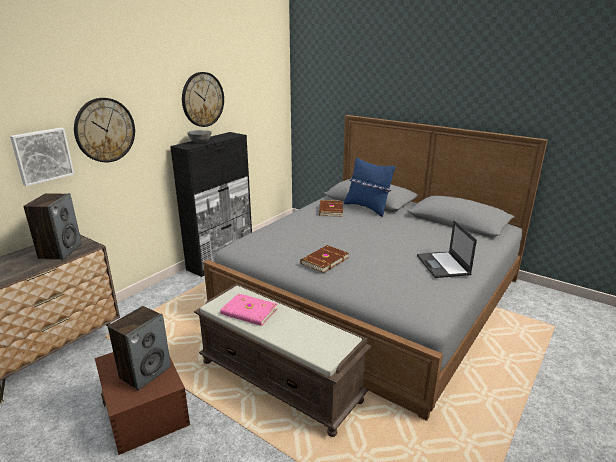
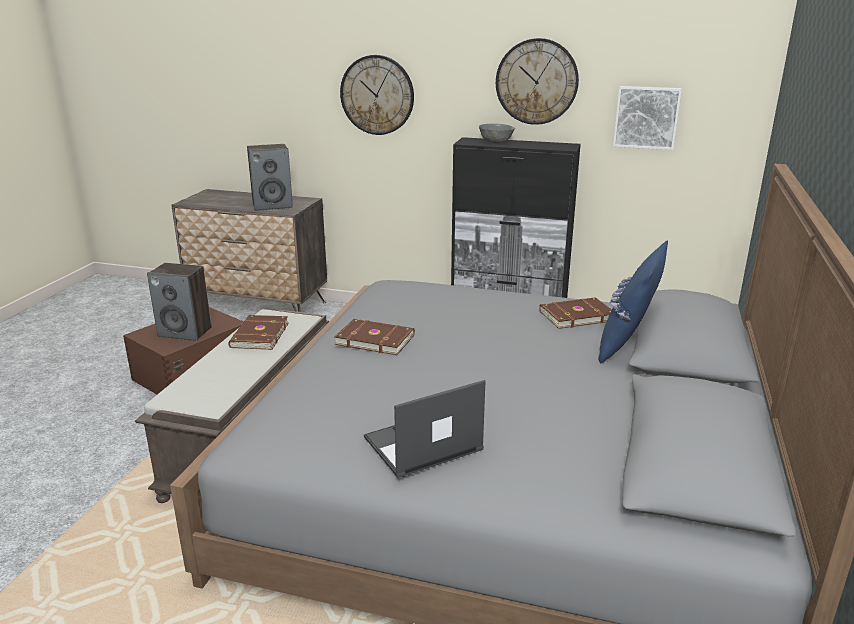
camera: 70 degrees right, 0 degrees up
picture [10,128,74,186] -> picture moved to [613,86,682,150]
pink book [220,293,278,326] -> brown book [228,315,289,350]

